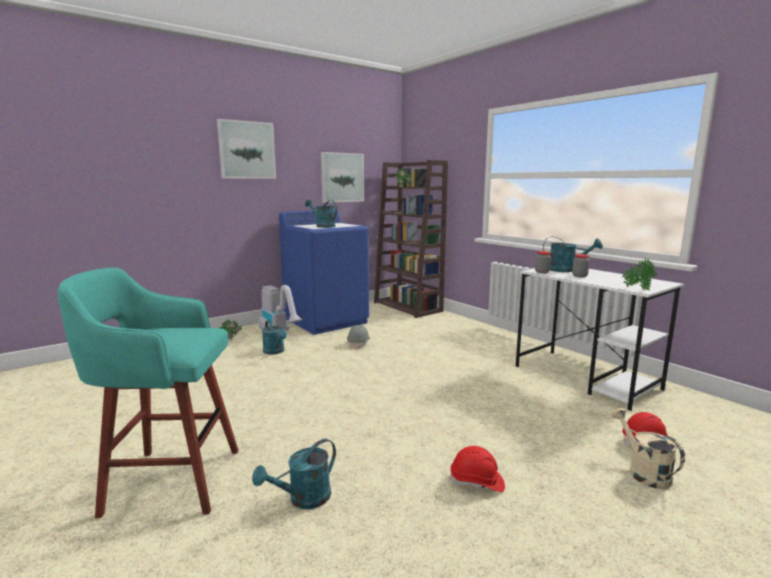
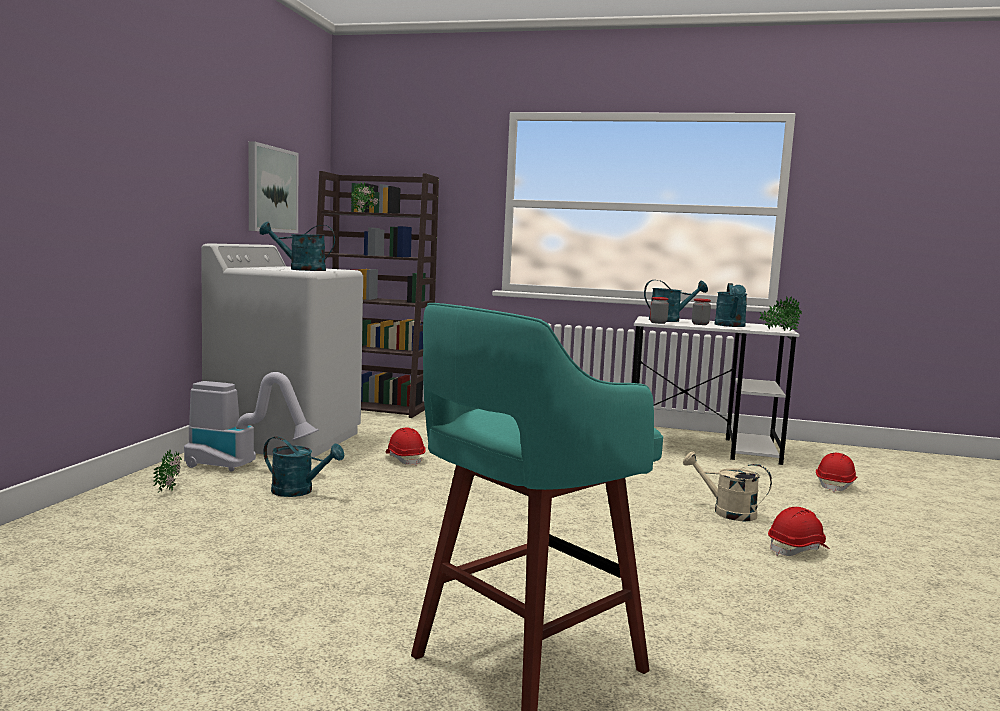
camera: 40 degrees left, 5 degrees down
picture [217,119,276,179] -> none
turquoise watering can [252,439,336,509] -> turquoise watering can moved to [715,283,748,327]
blue washing machine [279,210,369,335] -> white washing machine [201,243,363,457]
grey hard hat [347,325,370,350] -> red hard hat [385,428,426,466]
beige watering can [611,408,685,489] -> beige watering can moved to [683,452,772,521]

